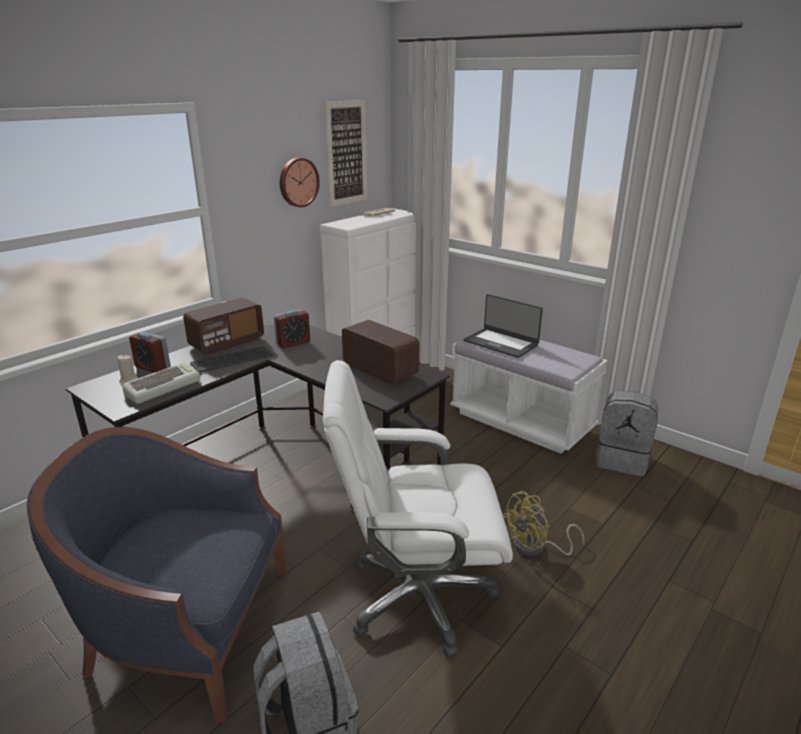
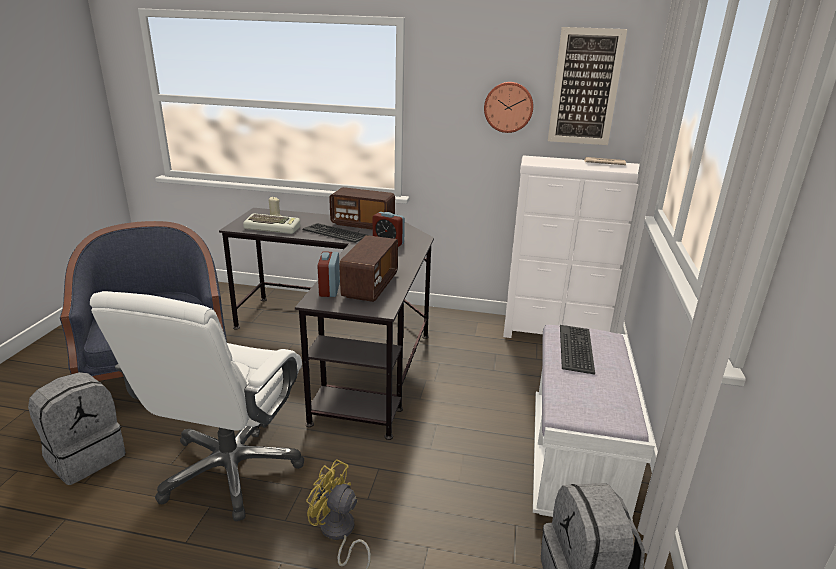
camera: 60 degrees right, 0 degrees up
alarm clock [129,331,171,373] -> alarm clock moved to [318,252,340,297]
white office chair [323,360,513,658] -> white office chair turned 135 degrees counterclockwise [90,291,304,521]
laptop [464,294,543,358] -> keyboard [560,325,595,374]

